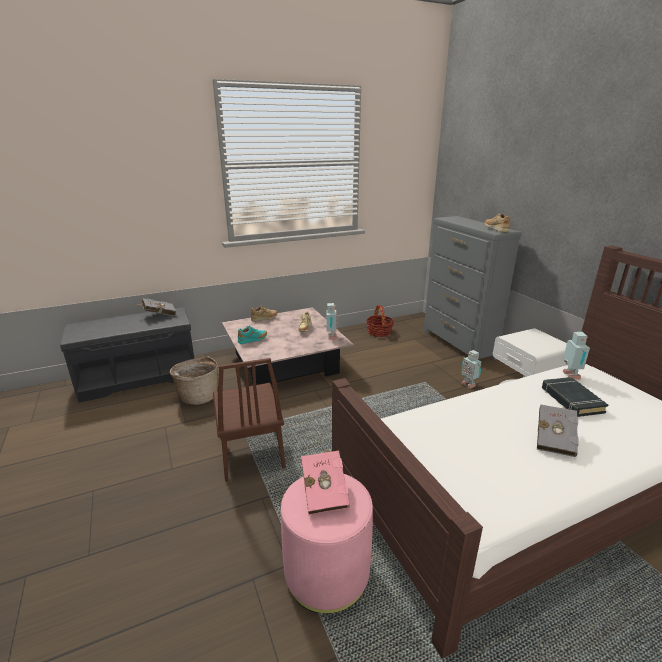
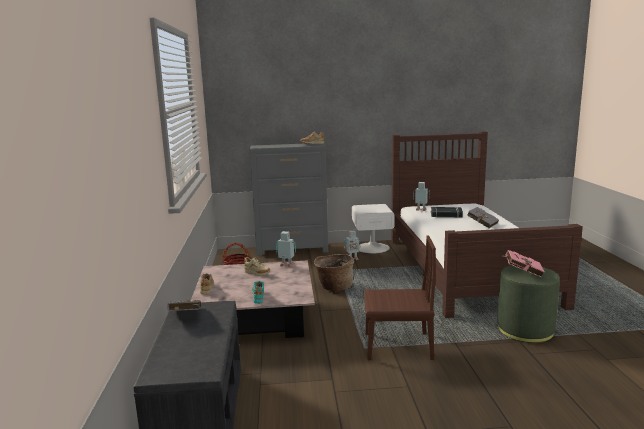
camera: 70 degrees left, 10 degrees down
basket [170,356,218,405] -> basket moved to [314,254,354,293]
pink ottoman [281,474,373,613] -> green ottoman [497,266,560,343]

